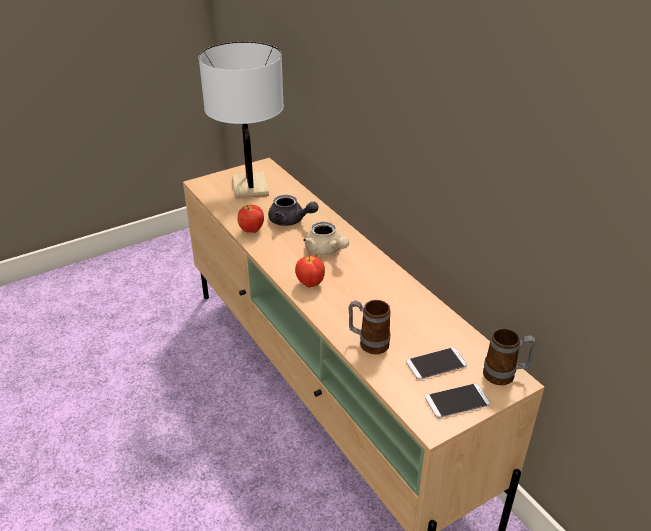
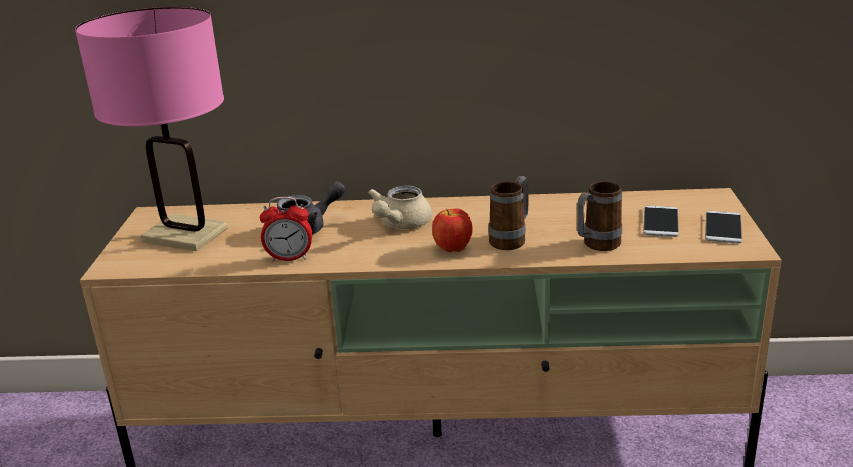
camera: 55 degrees left, 10 degrees down
white table lamp [199,42,284,199] -> pink table lamp [75,7,227,251]
apple [237,205,264,233] -> alarm clock [260,197,312,262]
beige teapot [303,222,349,255] -> beige teapot turned 120 degrees clockwise [368,186,432,229]
mug [483,328,537,385] -> mug moved to [488,176,529,250]

